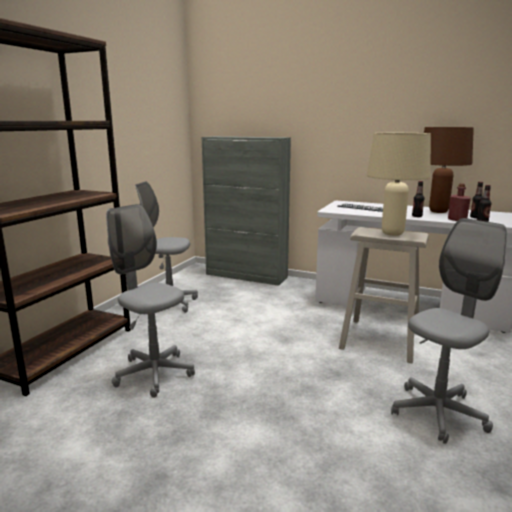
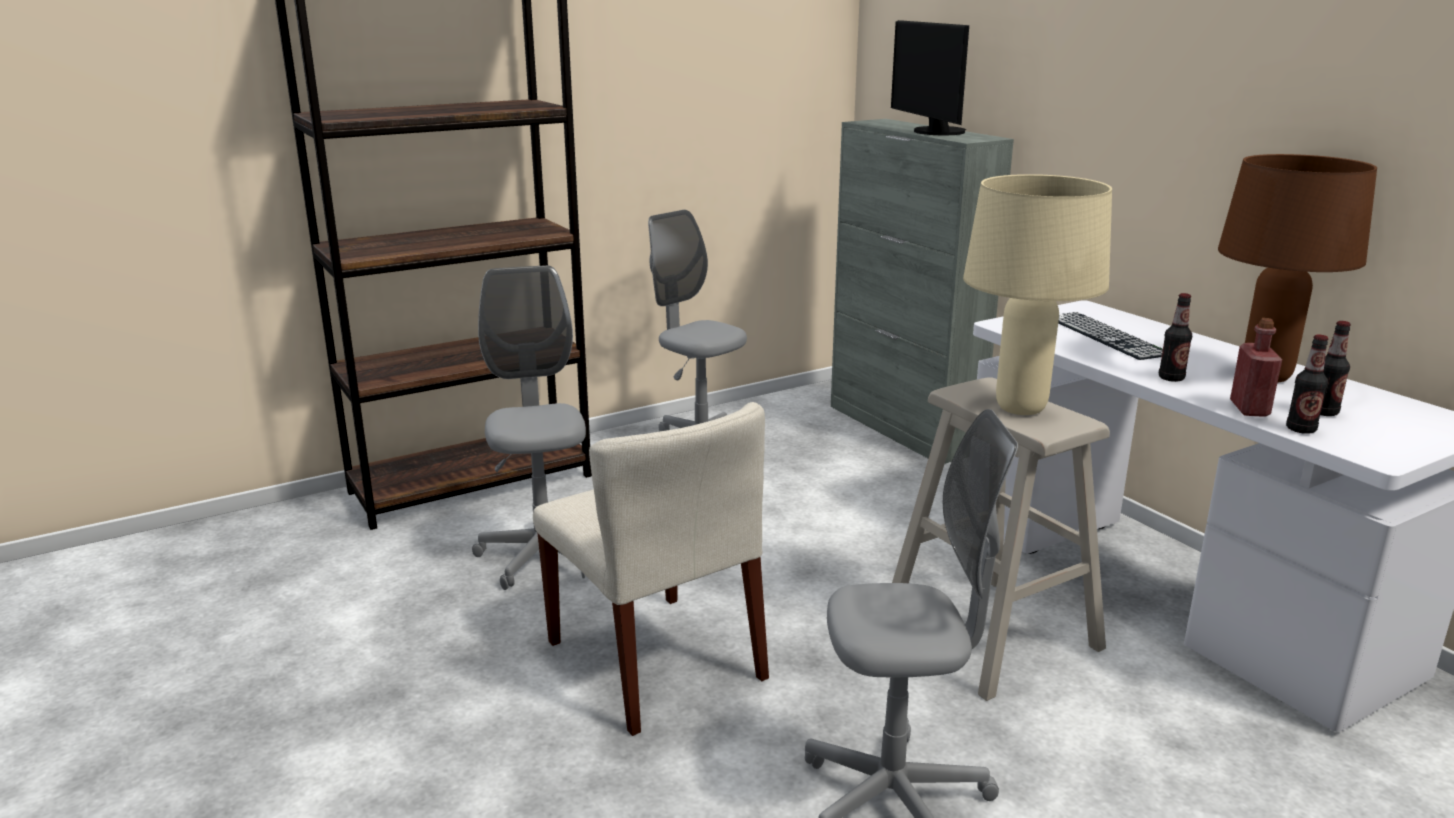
camera: 35 degrees right, 5 degrees up
none -> beige chair [533,402,769,736]
none -> monitor [891,20,969,135]

